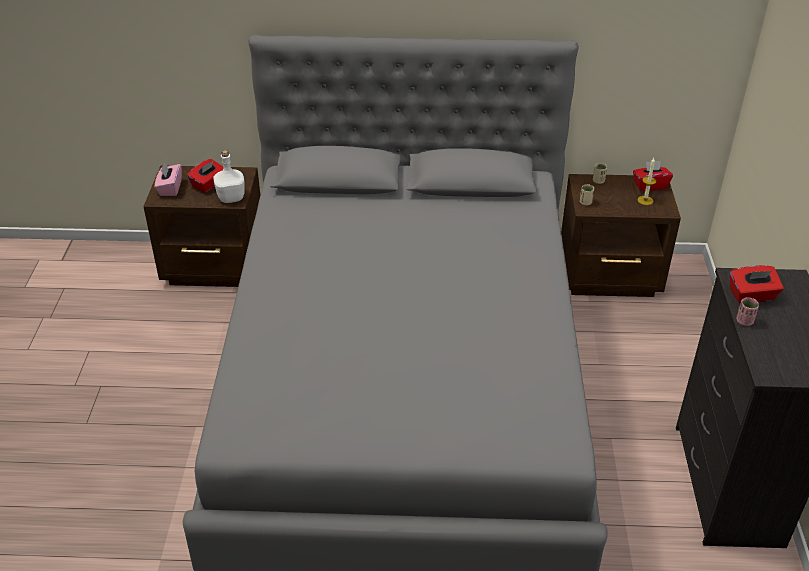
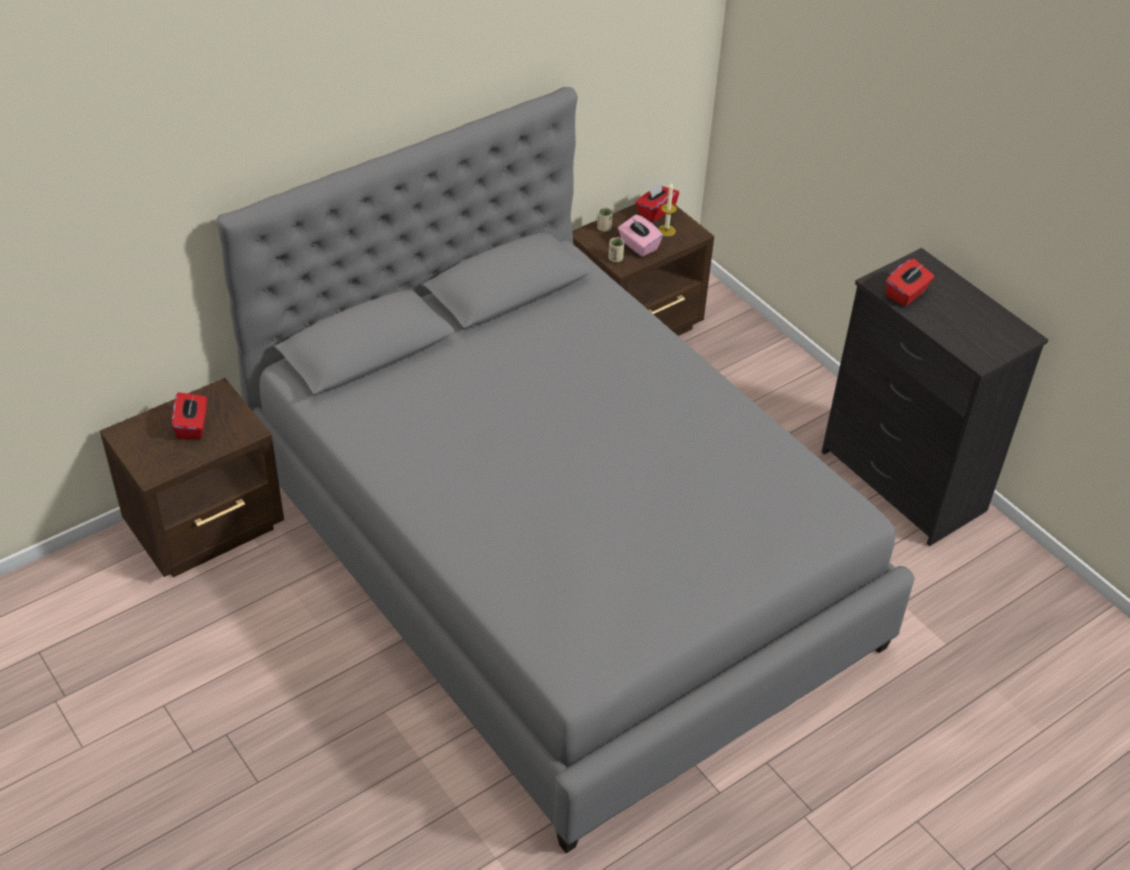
camera: 40 degrees left, 5 degrees up
pink tissue box [155,162,182,196] -> pink tissue box moved to [618,215,663,257]
white bottle [213,150,245,203] -> none
pink cup [737,298,759,326] -> none

